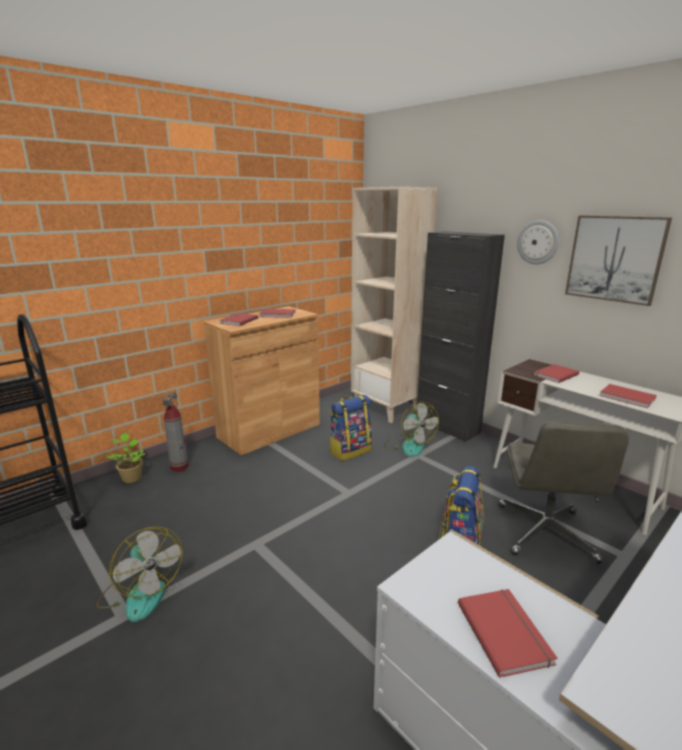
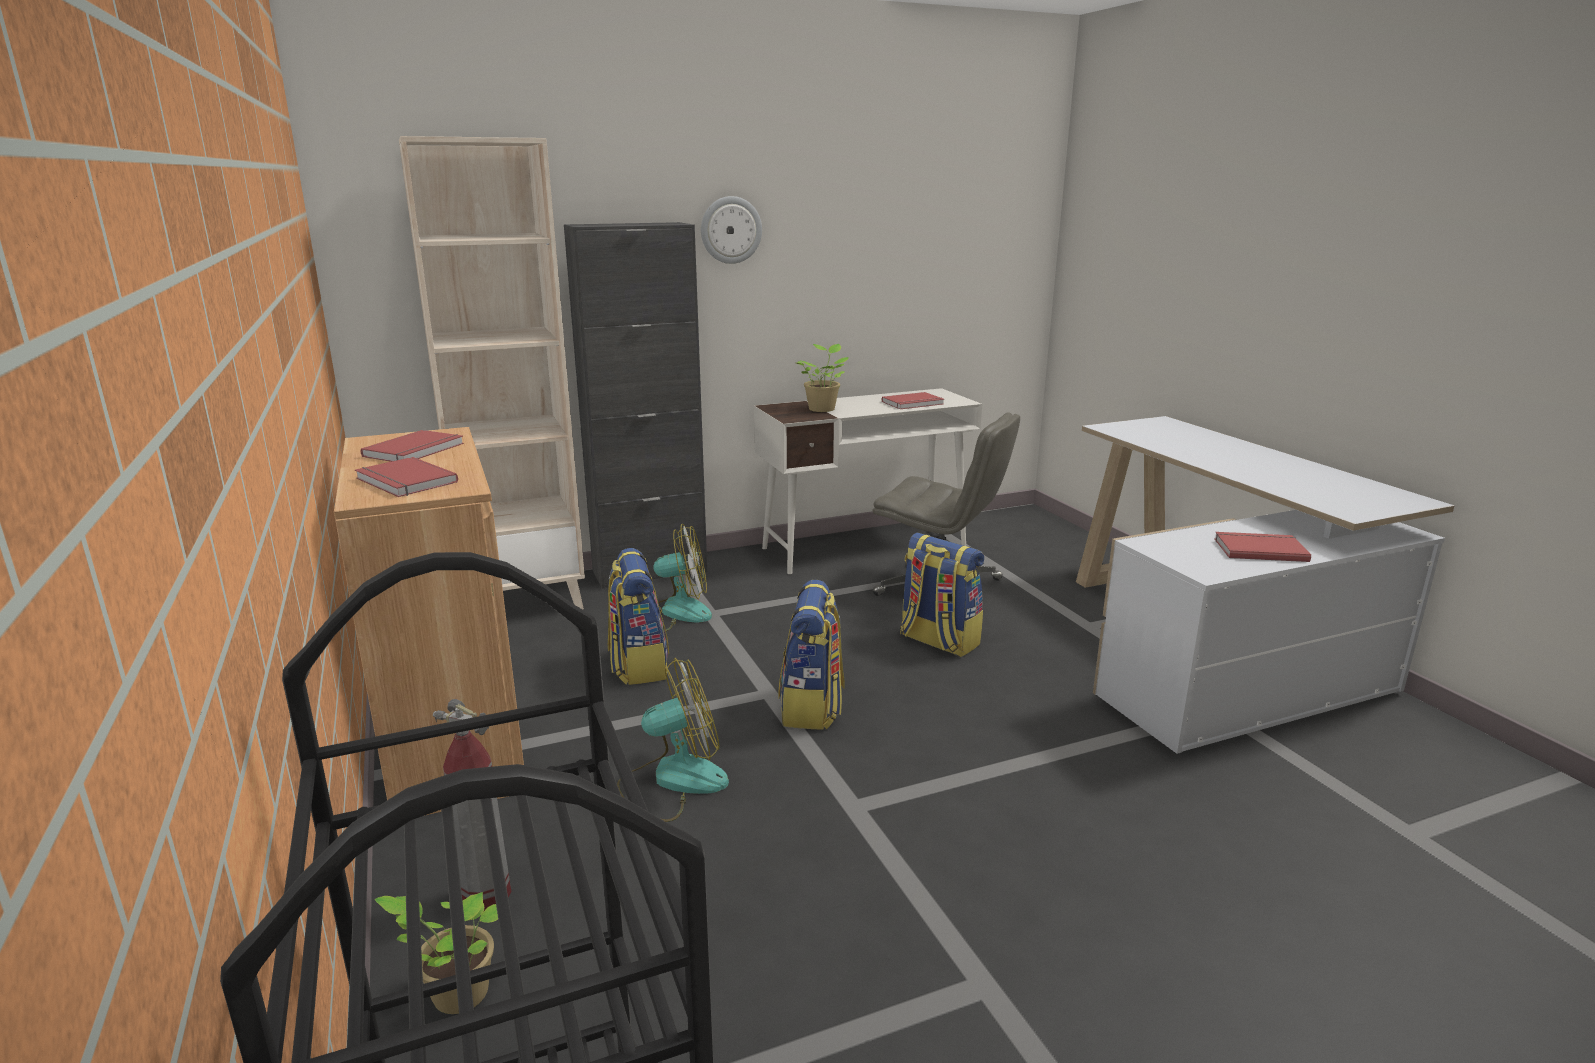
camera: 70 degrees left, 0 degrees up
fan [96,527,183,622] -> fan moved to [617,658,729,822]
red book [534,364,579,383] -> potted plant [796,344,849,412]
picture [565,215,672,306] -> none
none -> backpack [778,580,845,730]

